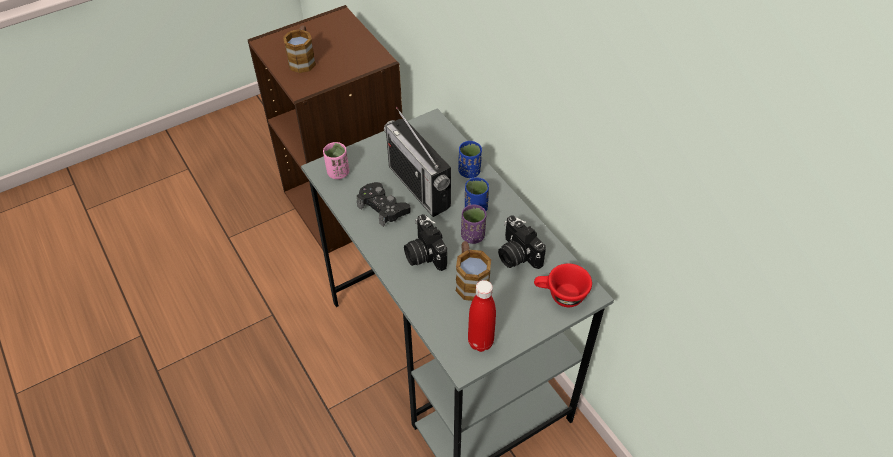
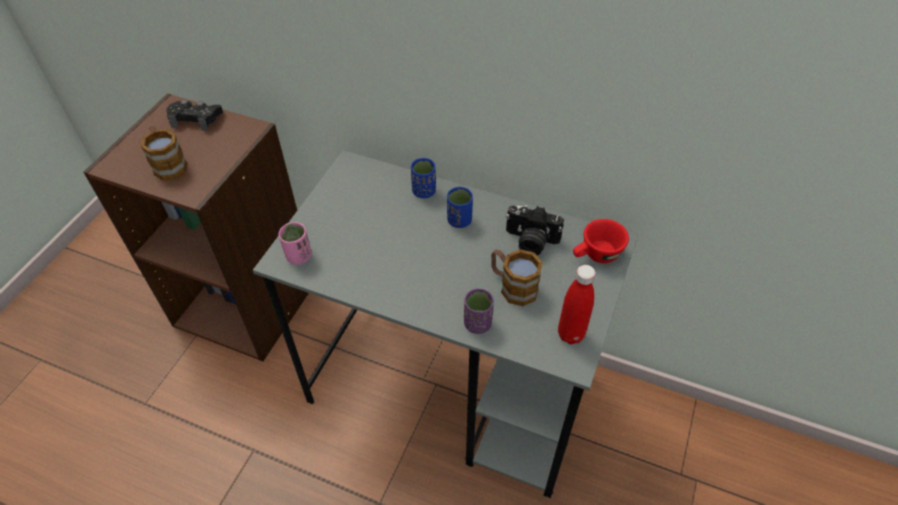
camera: 35 degrees left, 0 degrees up
black game controller [357,182,411,227] -> black game controller moved to [166,100,223,131]
radio [384,107,451,217] -> none
camera [404,214,447,271] -> none
purple cup [461,204,487,244] -> purple cup moved to [464,289,494,334]

